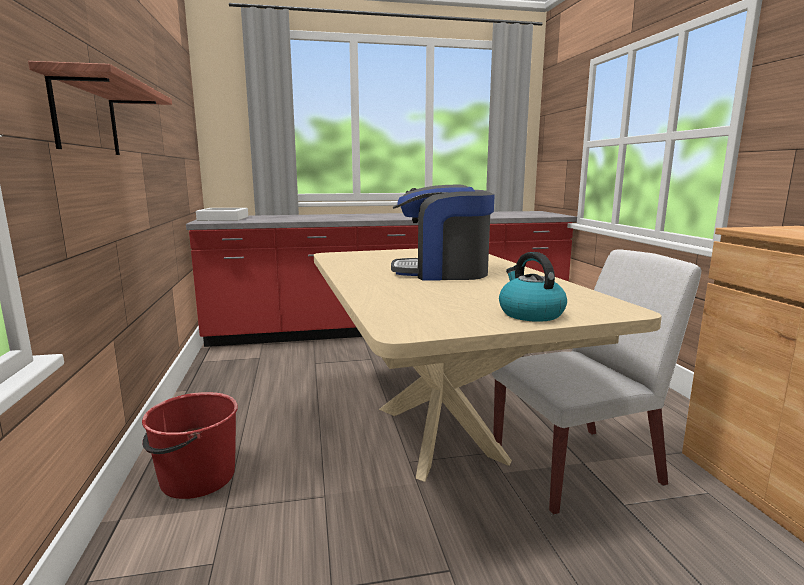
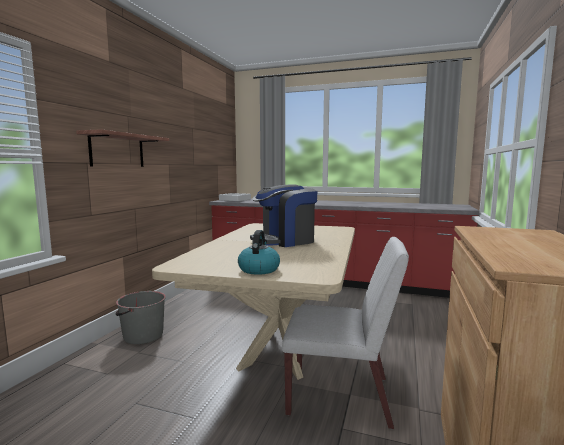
camera: 30 degrees right, 5 degrees down
red bucket [142,392,238,499] -> grey bucket [115,291,166,344]
coffee machine [391,185,495,281] -> coffee machine turned 60 degrees counterclockwise [250,184,317,247]

